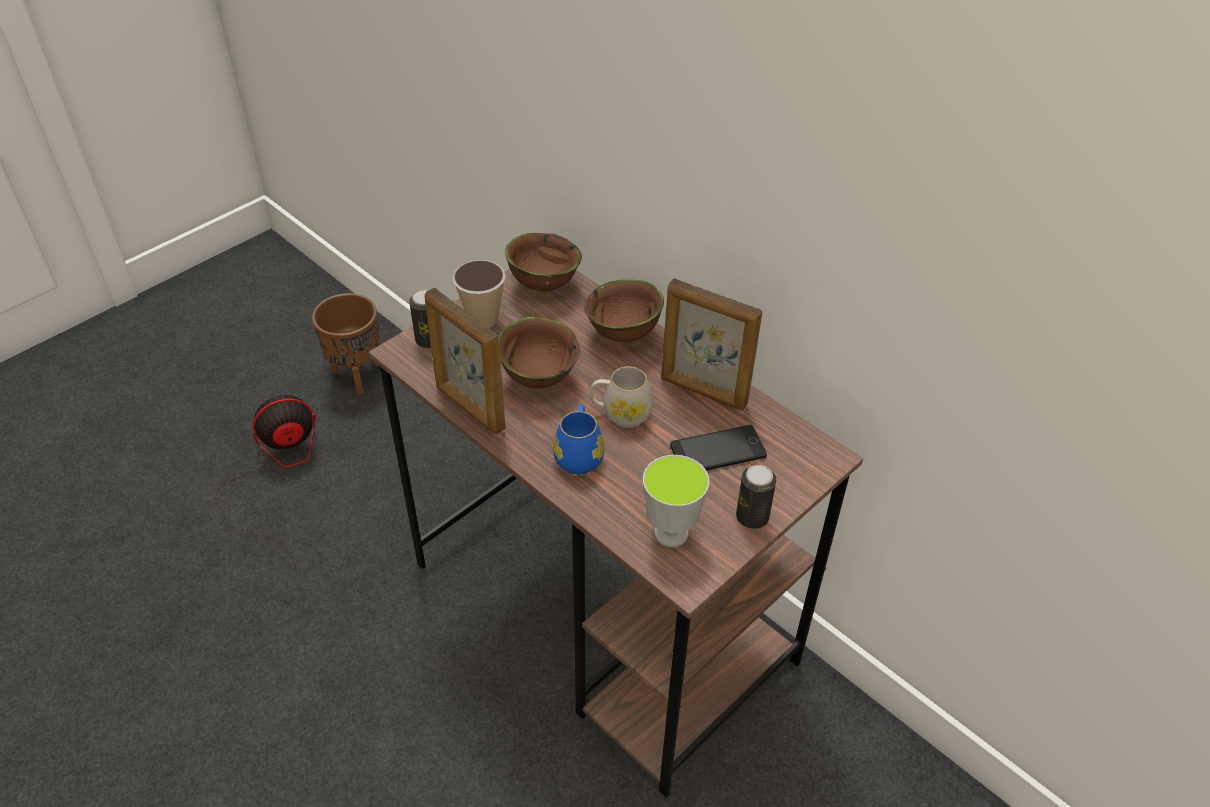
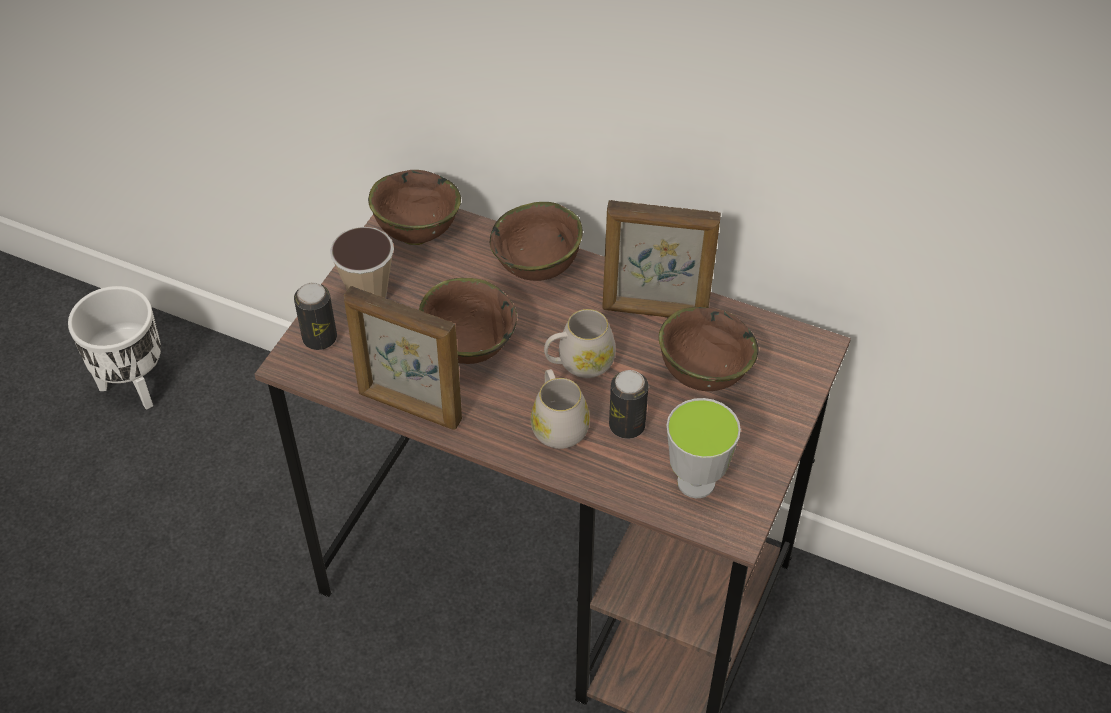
camera: 20 degrees left, 5 degrees up
fan [215,395,316,562] -> none
brown planter [312,293,381,395] -> white planter [68,286,161,410]
blue mug [553,405,604,474] -> white mug [531,369,590,449]
phone [670,425,767,470] -> brown bowl [659,307,758,391]
can [736,465,776,529] -> can moved to [609,370,649,439]

